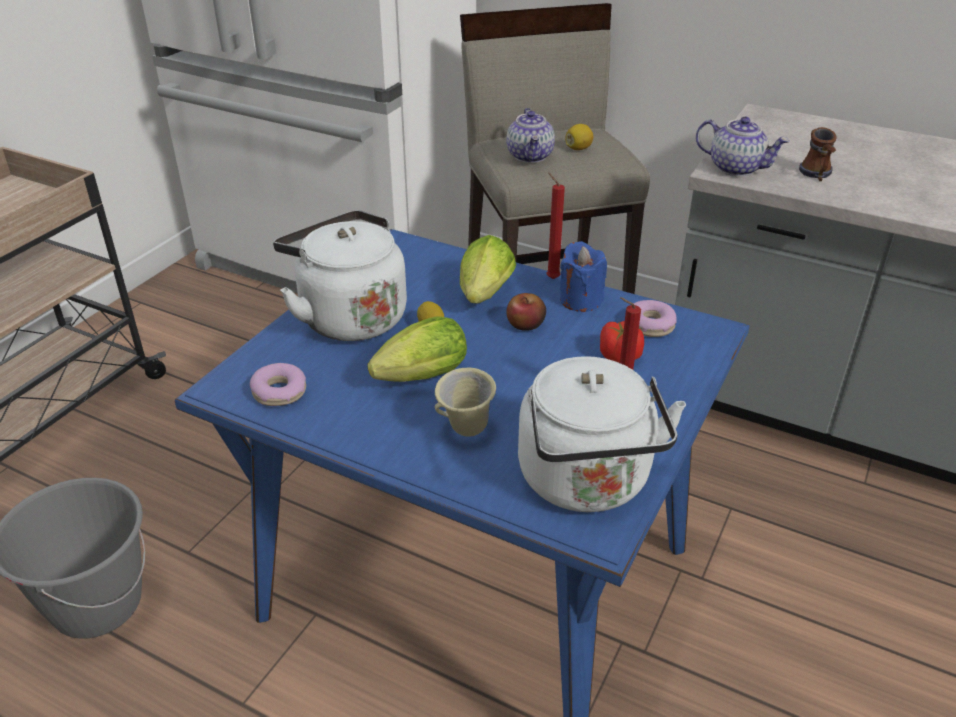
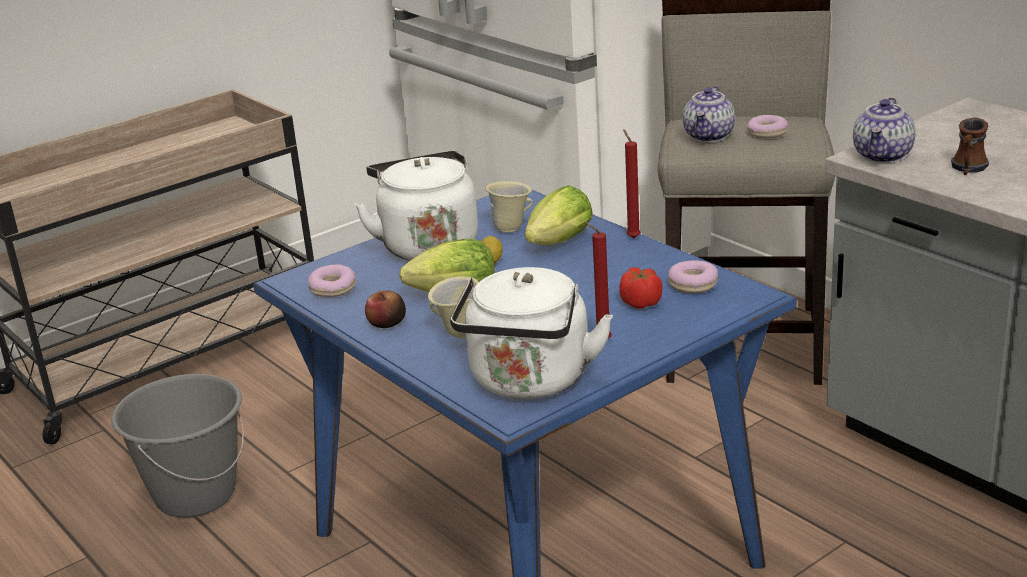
camera: 25 degrees right, 10 degrees down
apple [506,293,546,331] -> apple moved to [365,291,406,328]
blue candle [560,241,607,312] -> none
lemon [565,124,593,150] -> donut [747,115,788,138]
teapot [696,117,790,176] -> teapot turned 60 degrees clockwise [853,98,915,163]
none -> beige mug [485,181,533,232]

